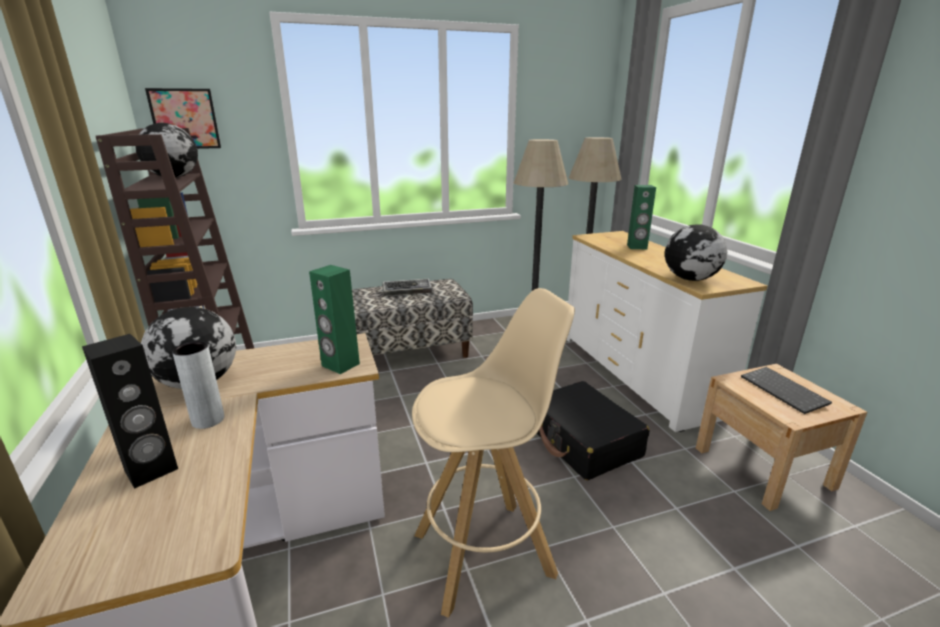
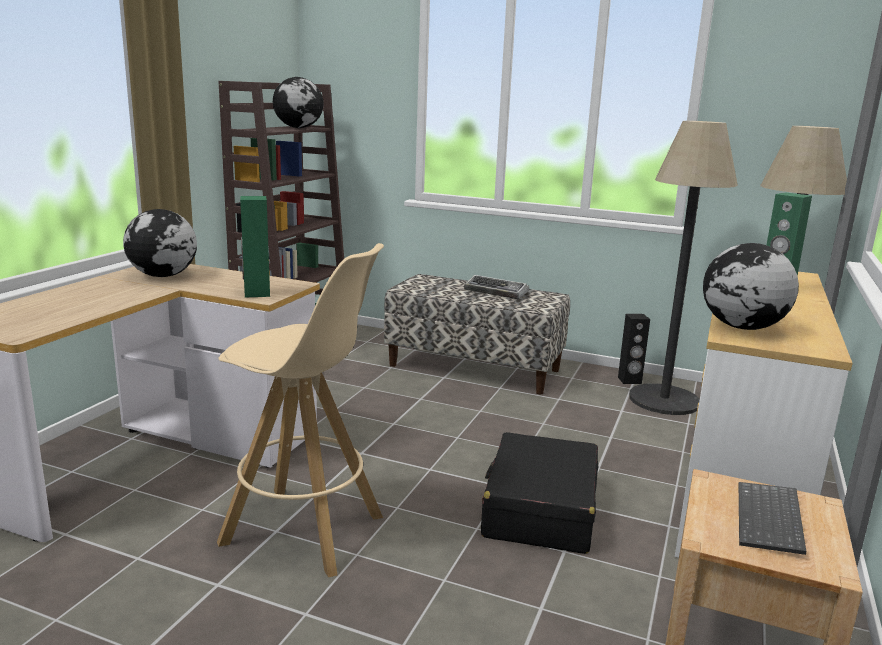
camera: 40 degrees right, 5 degrees down
black speaker [82,334,178,489] -> black speaker moved to [618,314,650,384]
picture [145,88,221,149] -> none
grey vase [172,341,224,429] -> none

